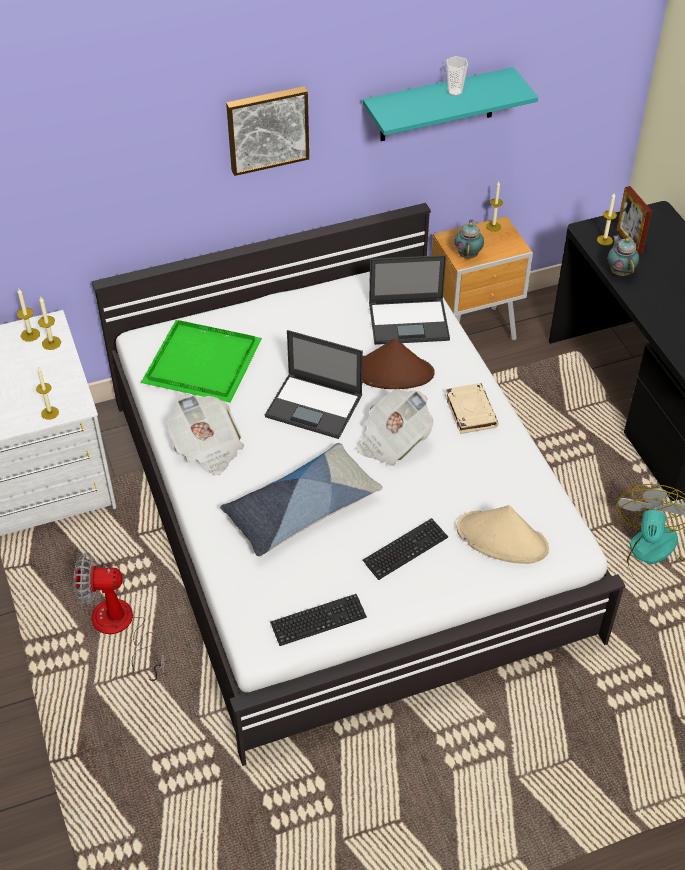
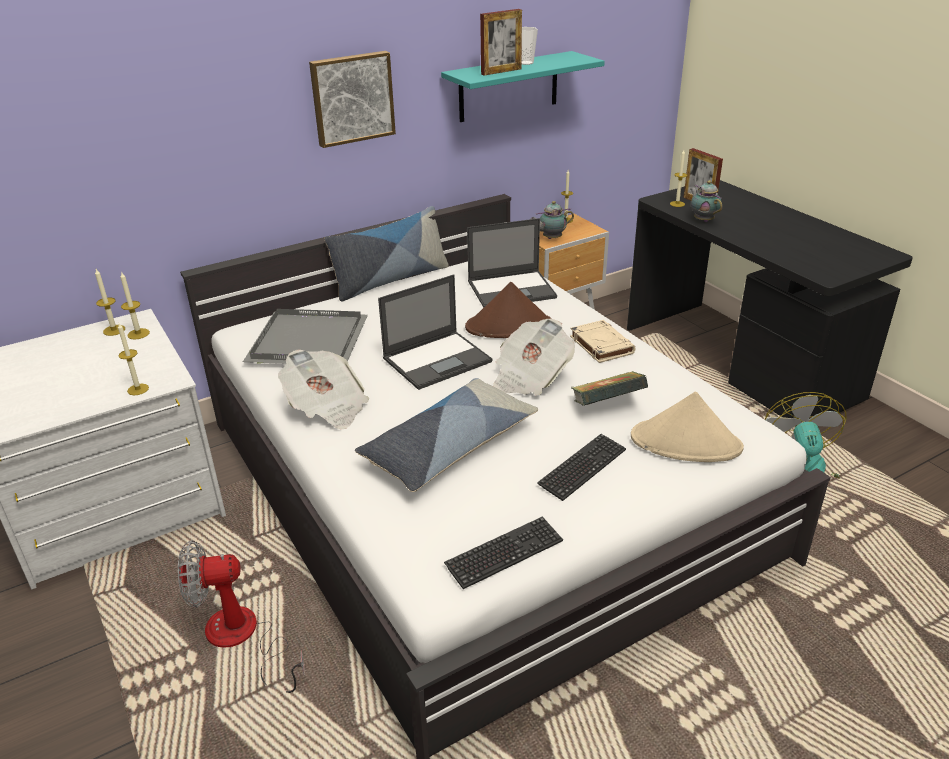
camera: 10 degrees left, 15 degrees down
green tray [141,320,262,403] -> grey tray [243,309,368,364]
laptop [265,330,363,439] -> laptop turned 45 degrees counterclockwise [378,275,492,390]
teapot [454,219,484,259] -> teapot turned 105 degrees counterclockwise [530,201,574,239]
none -> pillow [325,206,449,301]
none -> picture frame [480,9,522,76]
none -> book [572,371,648,406]

